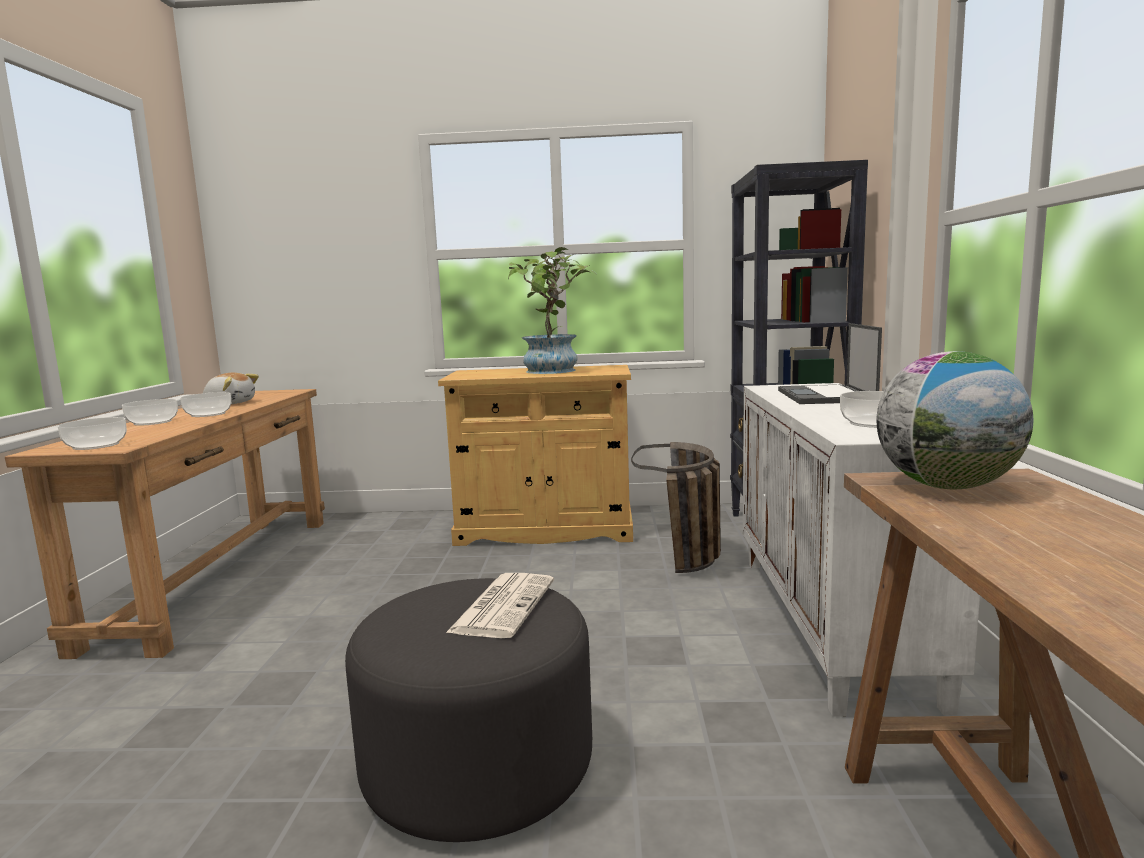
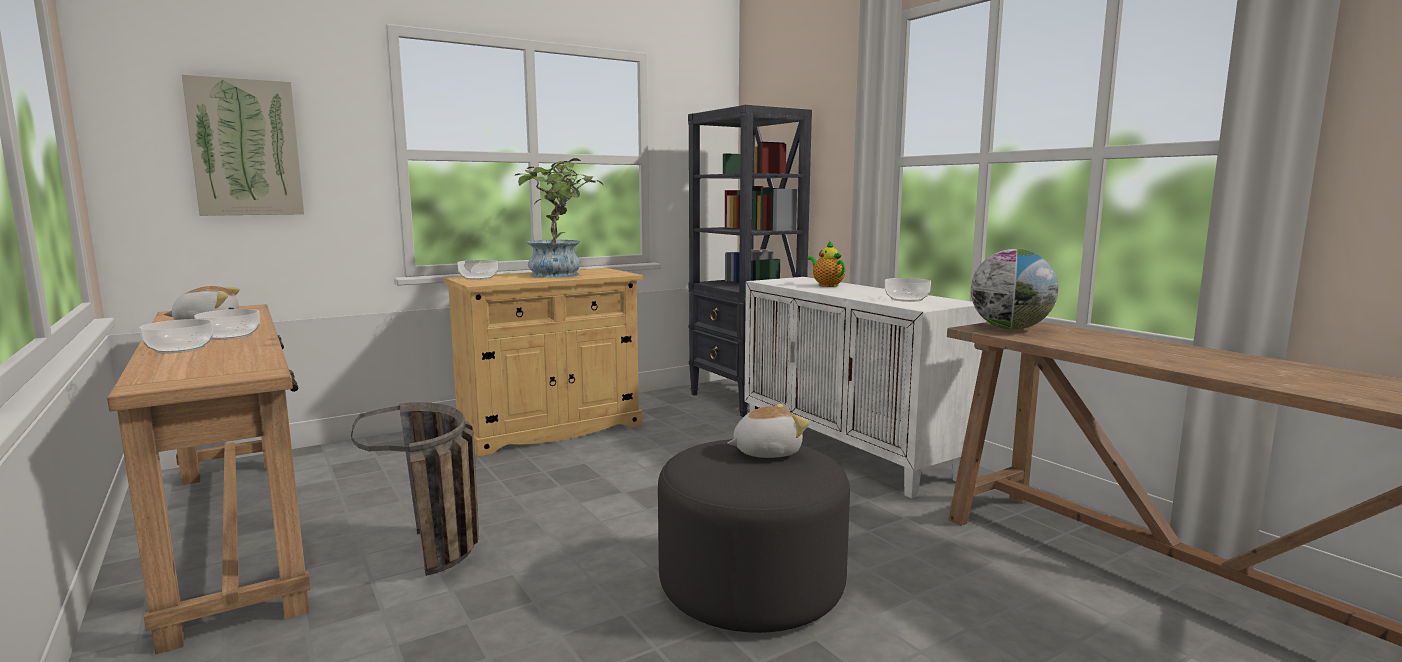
camera: 35 degrees left, 0 degrees up
bowl [58,417,127,450] -> bowl moved to [457,260,498,280]
newspaper [446,573,554,638] -> plush toy [727,404,810,458]
basket [631,442,721,573] -> basket moved to [351,402,479,576]
laptop [778,323,882,404] -> teapot [807,240,845,287]
none -> picture [182,74,304,216]

